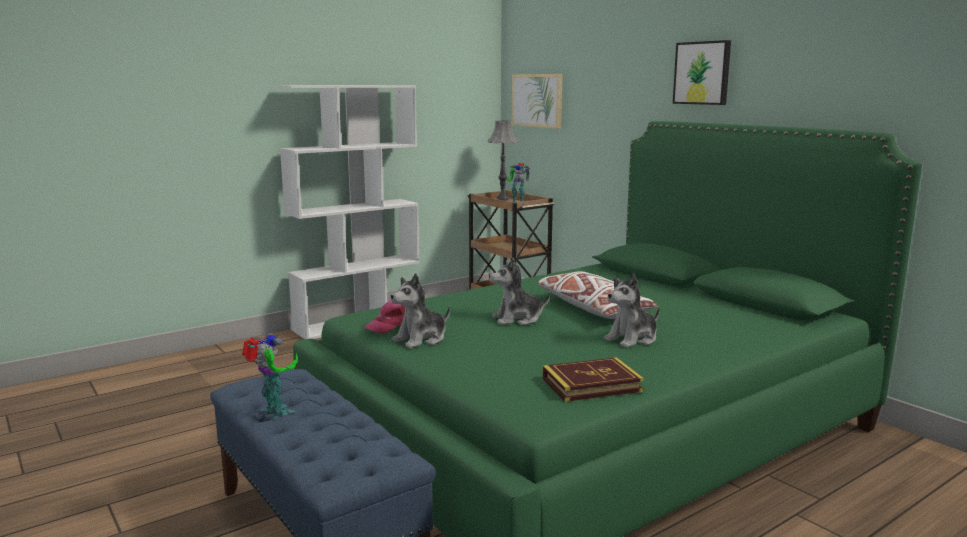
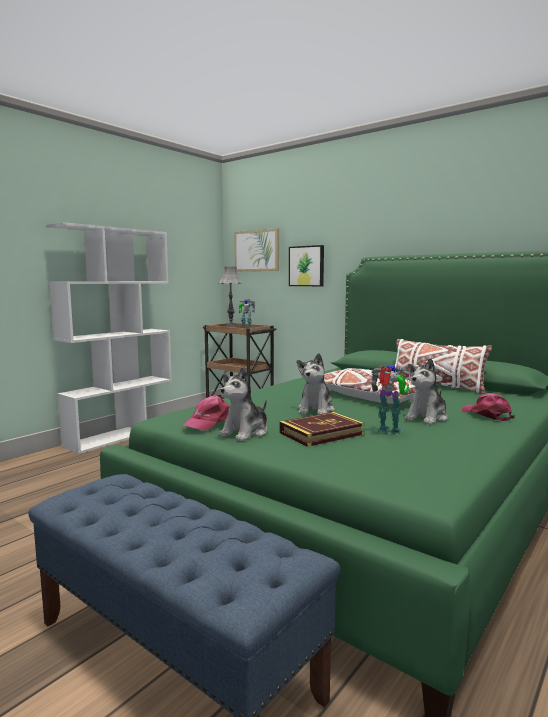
camera: 15 degrees left, 5 degrees down
toy robot [242,333,298,420] -> toy robot moved to [371,365,409,435]
plush toy [489,257,550,325] -> plush toy turned 45 degrees counterclockwise [297,353,335,415]
book [542,357,644,402] -> book moved to [279,412,365,447]
picture [673,40,731,105] -> picture moved to [289,245,324,286]
none -> white pillow [395,339,492,394]
none -> pink cap [462,393,515,421]

